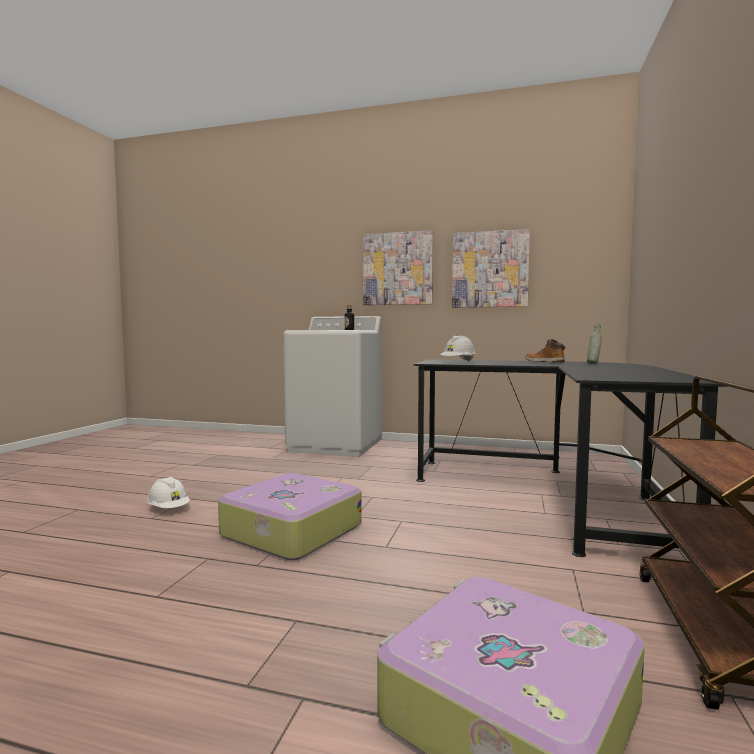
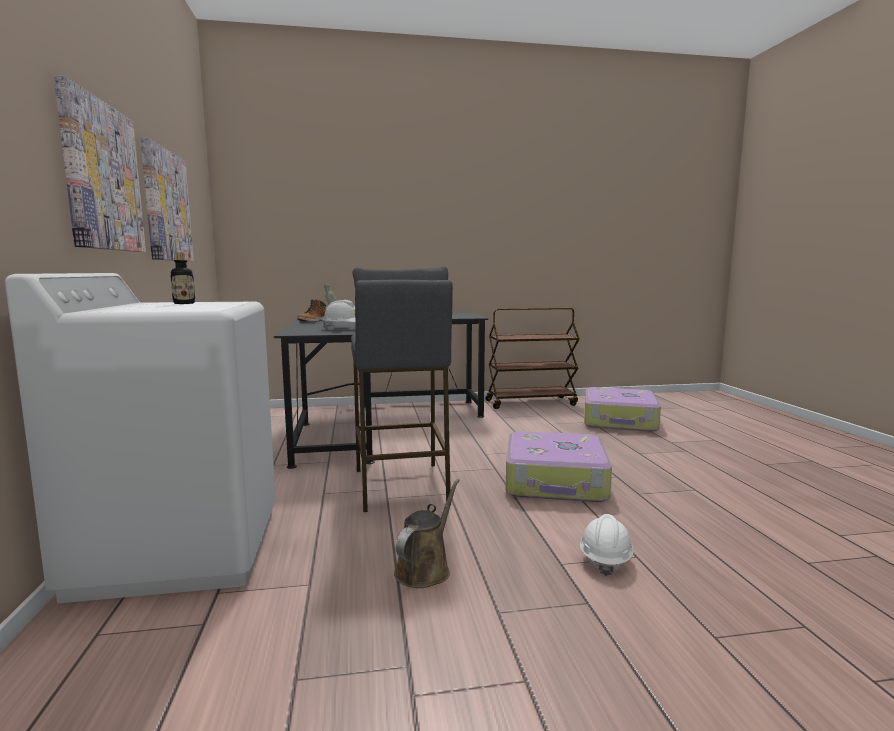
camera: 115 degrees left, 5 degrees up
none -> grey stool [351,266,453,512]
none -> brown watering can [394,479,460,588]

